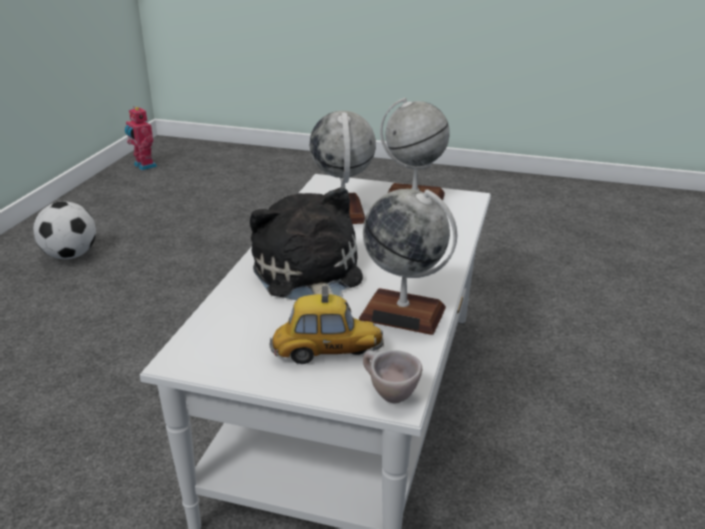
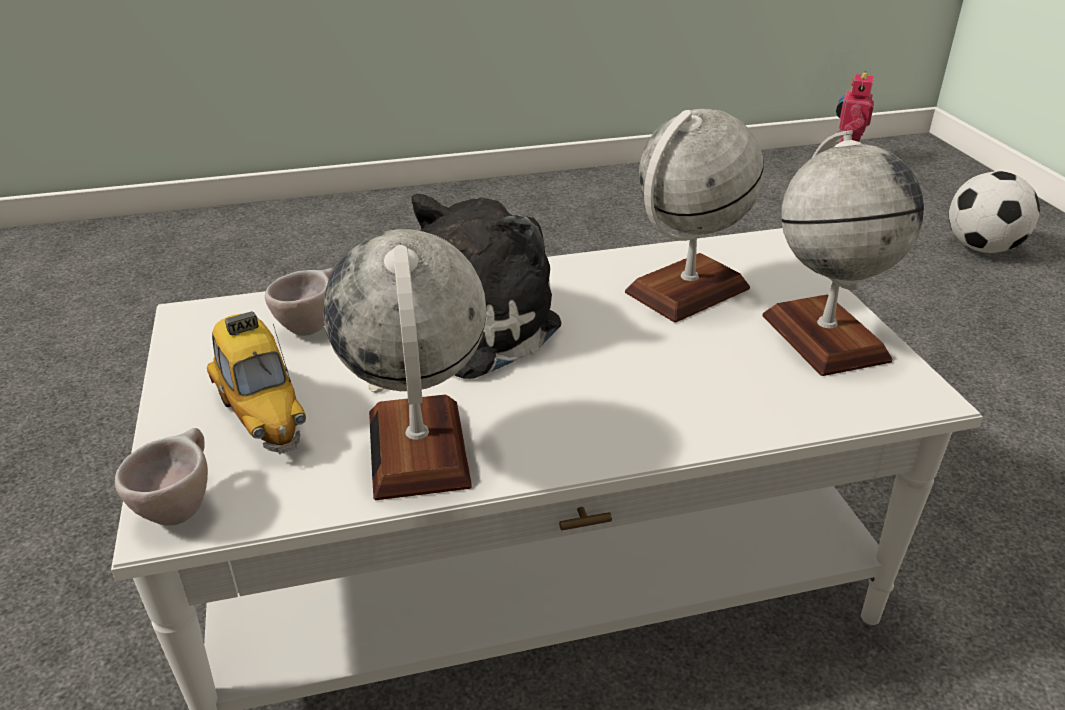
camera: 60 degrees right, 5 degrees up
football [33,201,96,259] -> football moved to [949,171,1040,253]
none -> beige cup [265,268,334,336]

